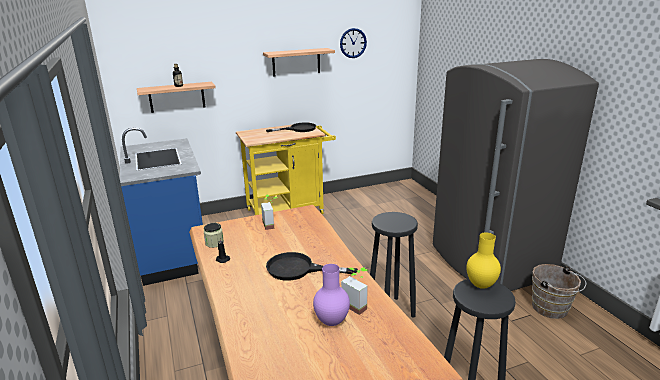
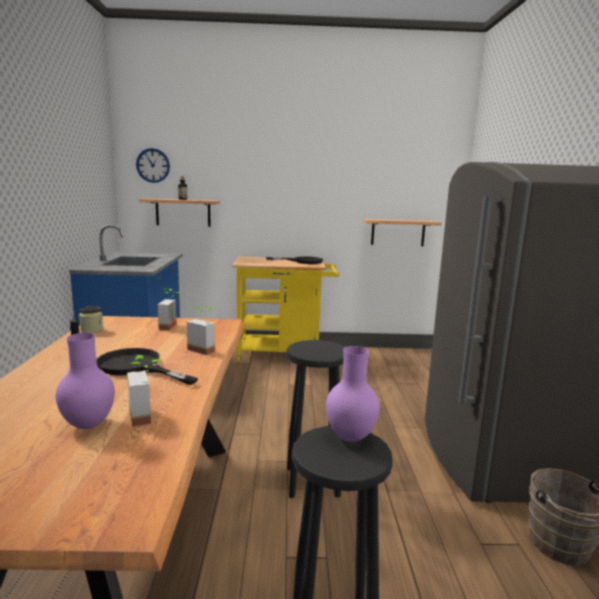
camera: 20 degrees right, 10 degrees down
shelf [263,48,335,77] -> shelf moved to [363,219,442,246]
wall clock [340,28,367,58] -> wall clock moved to [136,148,170,183]
yellow vase [466,232,501,289] -> purple vase [326,346,380,442]
none -> potted plant [187,307,215,355]

